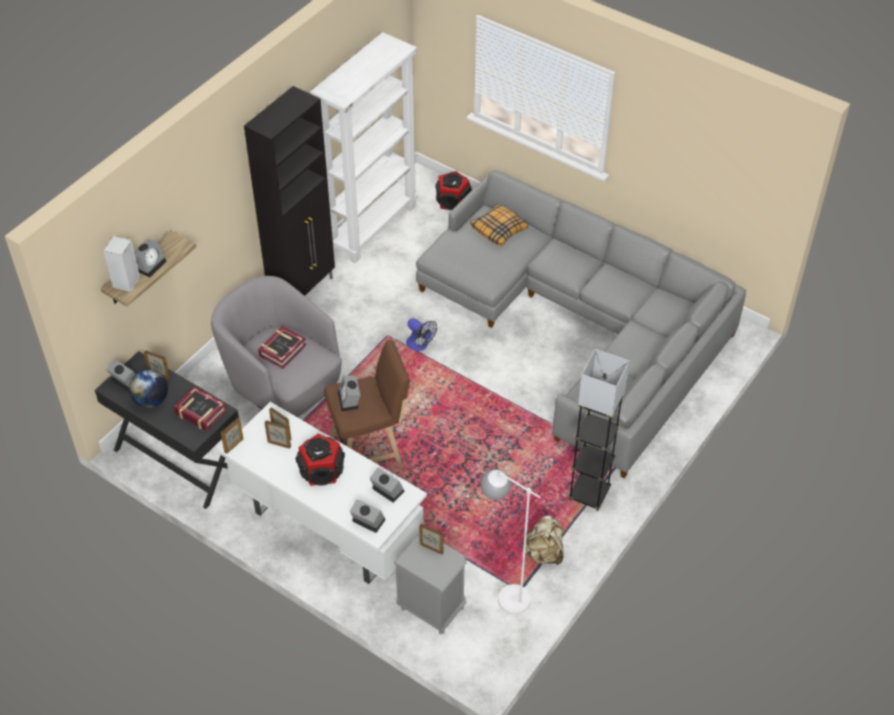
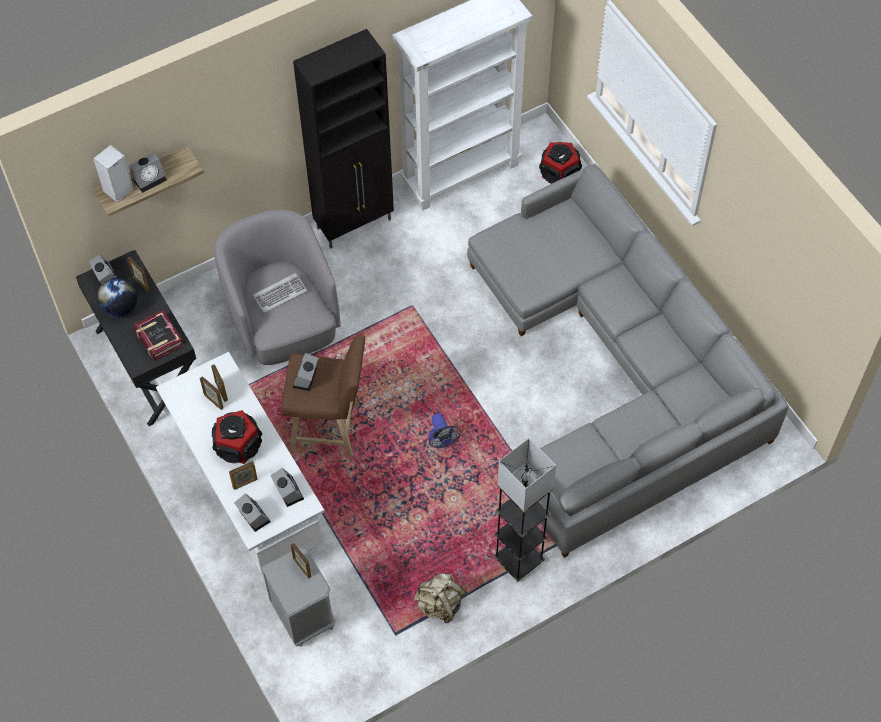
camera: 25 degrees right, 10 degrees up
picture frame [221,418,243,454] -> picture frame moved to [229,461,257,490]
book [258,326,306,369] -> keyboard [253,273,307,313]
fan [406,318,437,351] -> fan moved to [428,413,461,448]
pillow [470,203,528,246] -> none
white floor lamp [480,469,540,614] -> none

